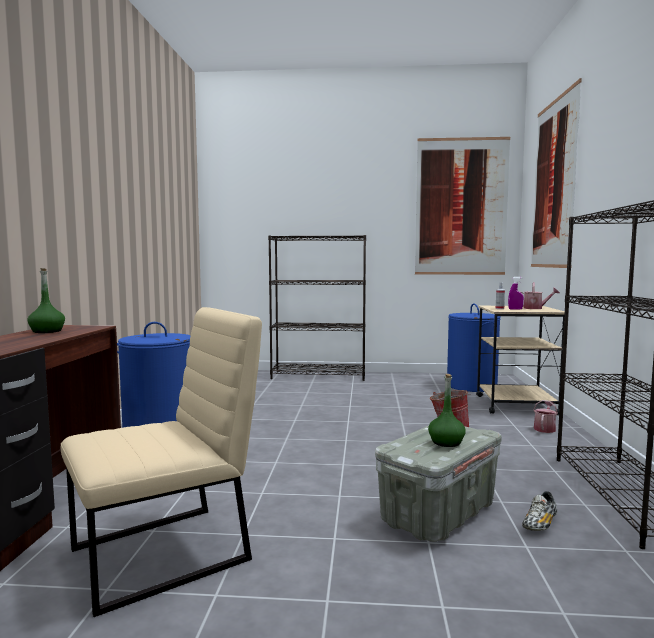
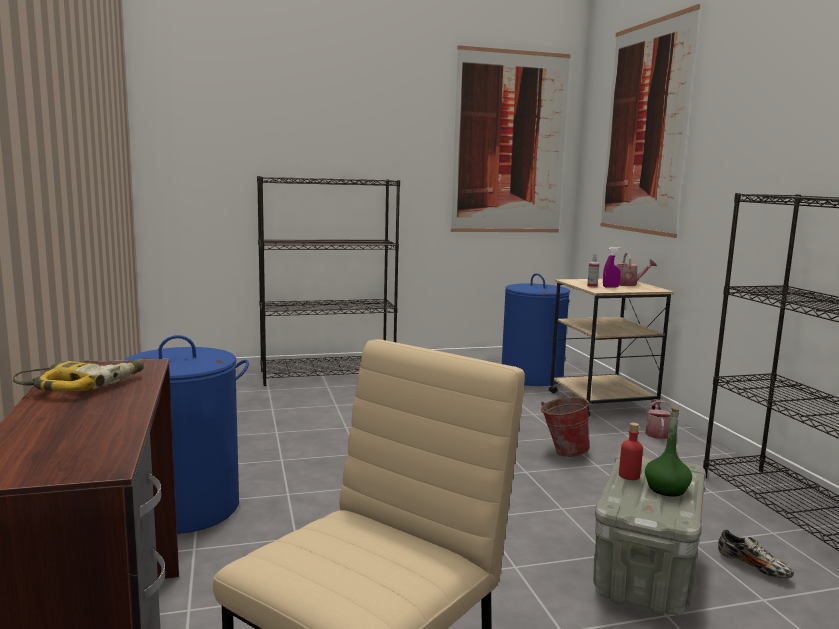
camera: 20 degrees left, 5 degrees up
green bottle [27,268,65,333] -> power drill [13,359,144,391]
shoe [522,491,557,531] -> shoe turned 60 degrees counterclockwise [718,529,794,578]
none -> red bottle [619,423,643,480]

